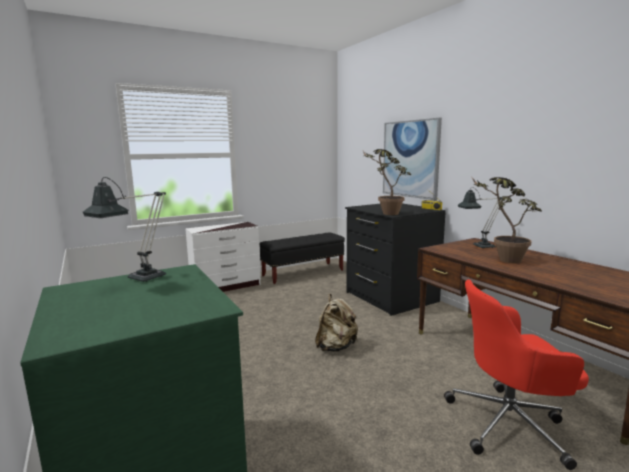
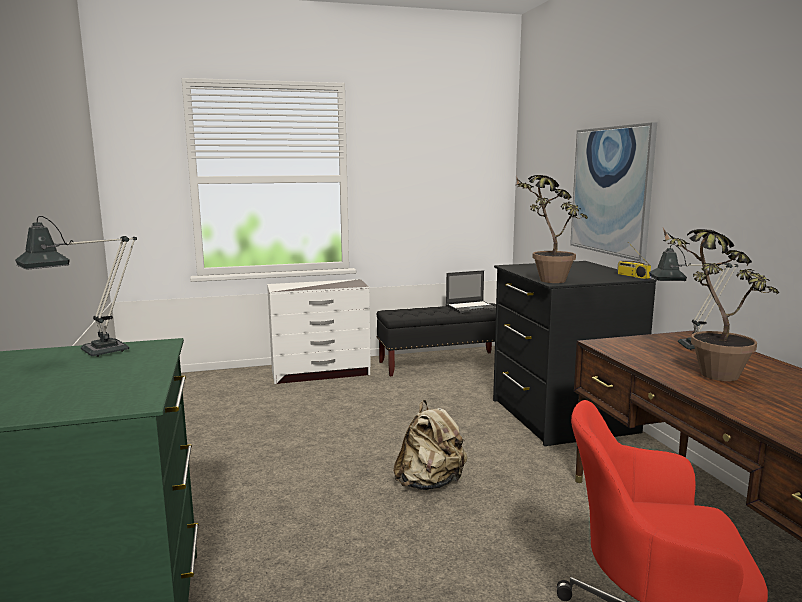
camera: 15 degrees right, 0 degrees up
none -> laptop [446,270,496,313]

